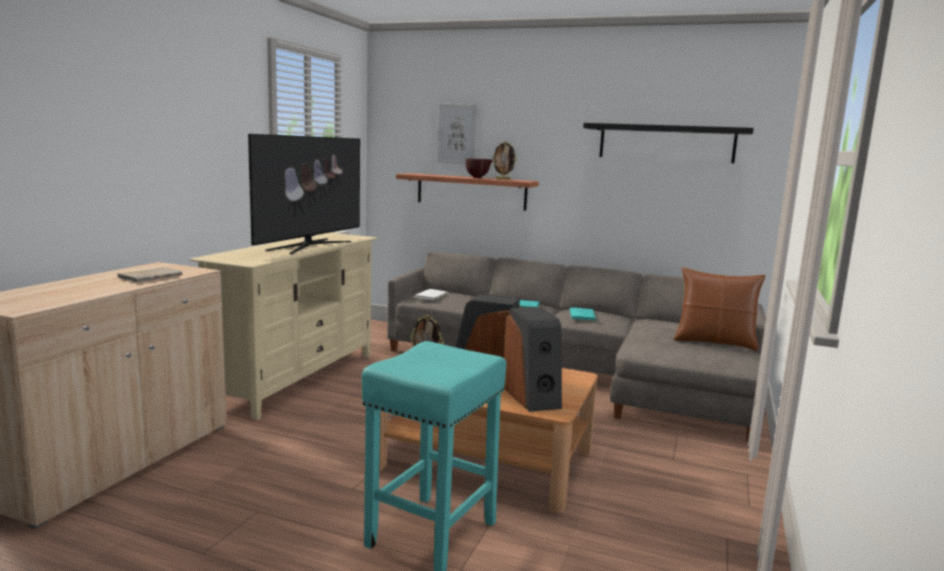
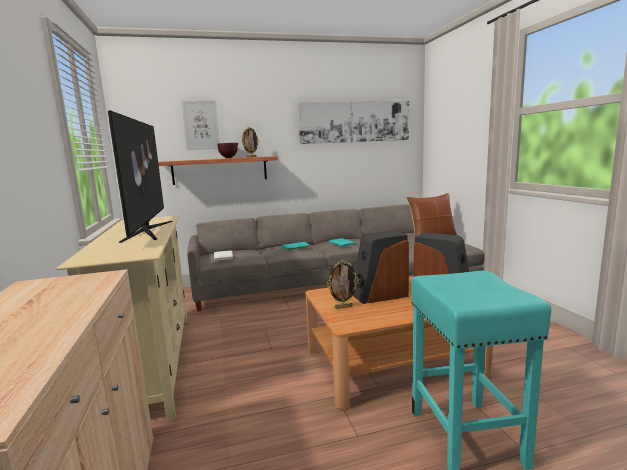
camera: 35 degrees left, 0 degrees up
beige book [117,267,183,282] -> none
black shelf [583,123,754,163] -> picture [298,101,409,144]

